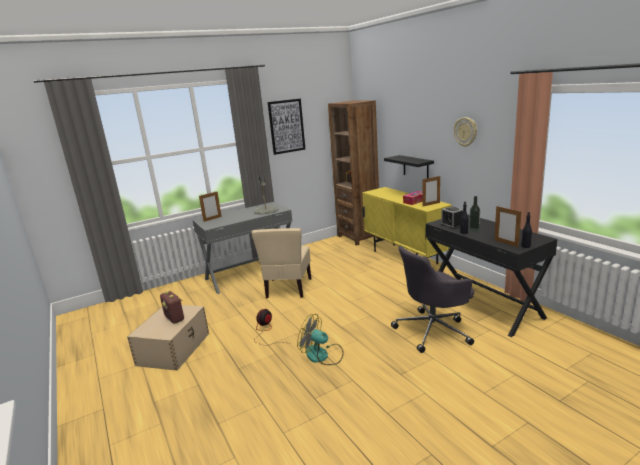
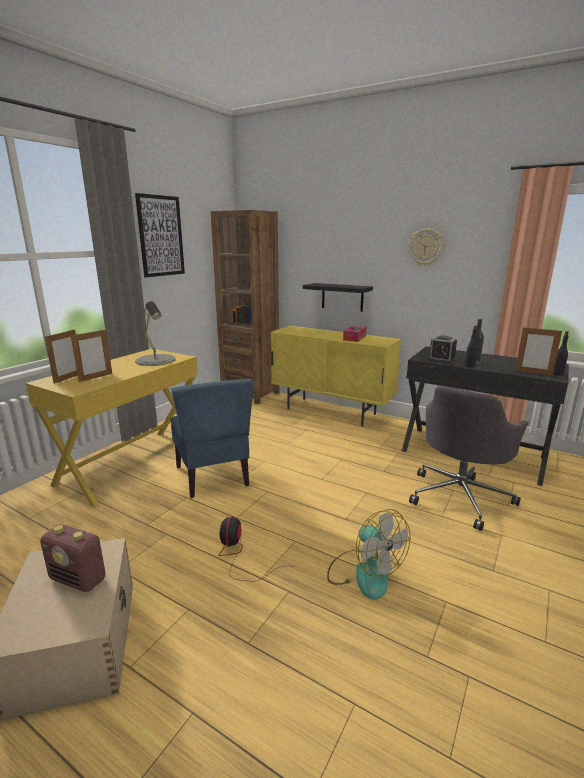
camera: 30 degrees left, 0 degrees up
grey desk [193,202,292,294] -> yellow desk [26,349,198,507]
beige chair [251,228,311,298] -> blue chair [170,379,254,498]
fan [297,314,344,365] -> fan turned 120 degrees counterclockwise [327,509,411,600]
picture frame [422,176,440,206] -> picture frame moved to [71,329,112,382]

